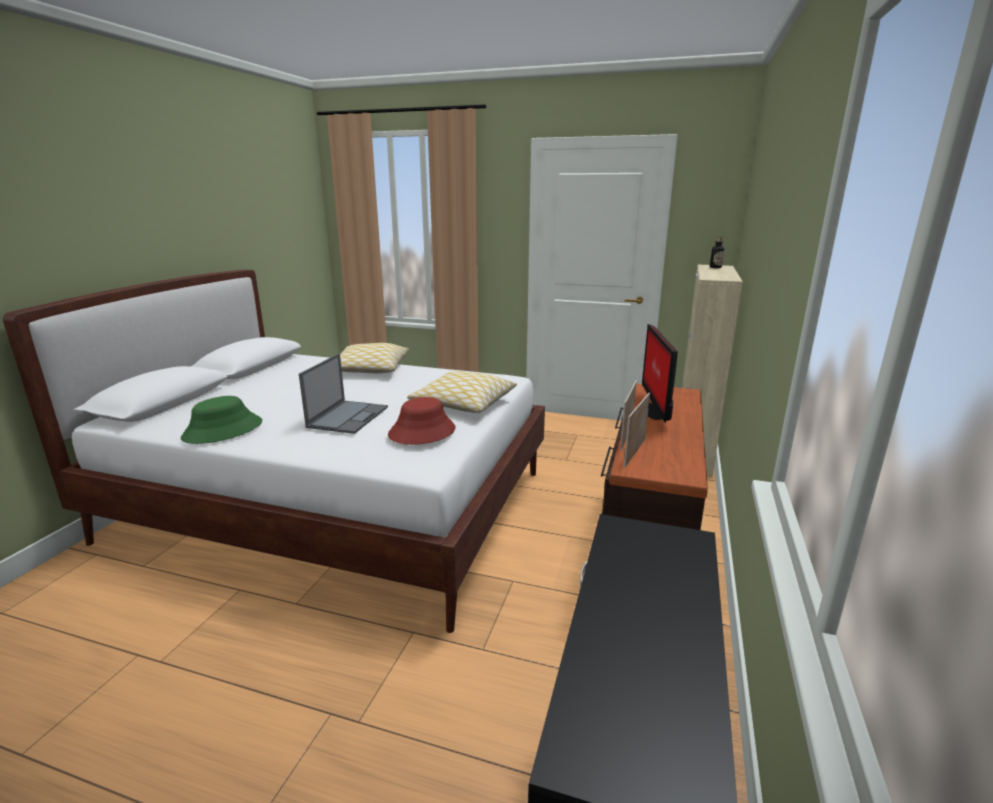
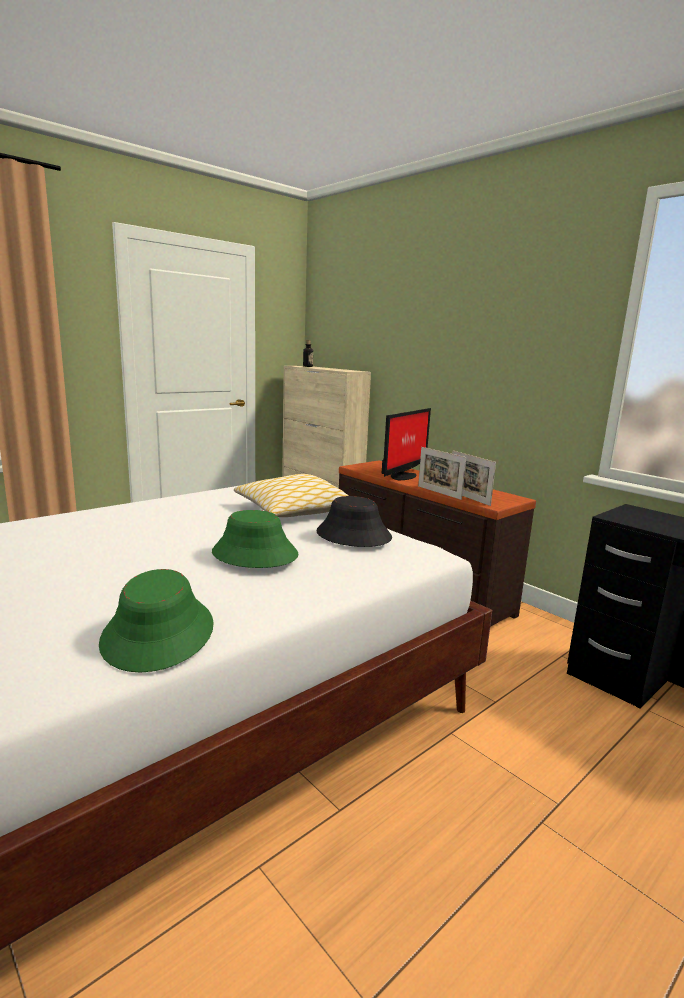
camera: 60 degrees left, 5 degrees down
laptop [299,353,388,434] -> green hat [212,510,298,568]
pillow [340,343,409,373] -> none
red hat [388,397,456,445] -> black hat [316,496,392,547]
monitor [642,324,678,424] -> monitor turned 90 degrees counterclockwise [382,408,431,480]

